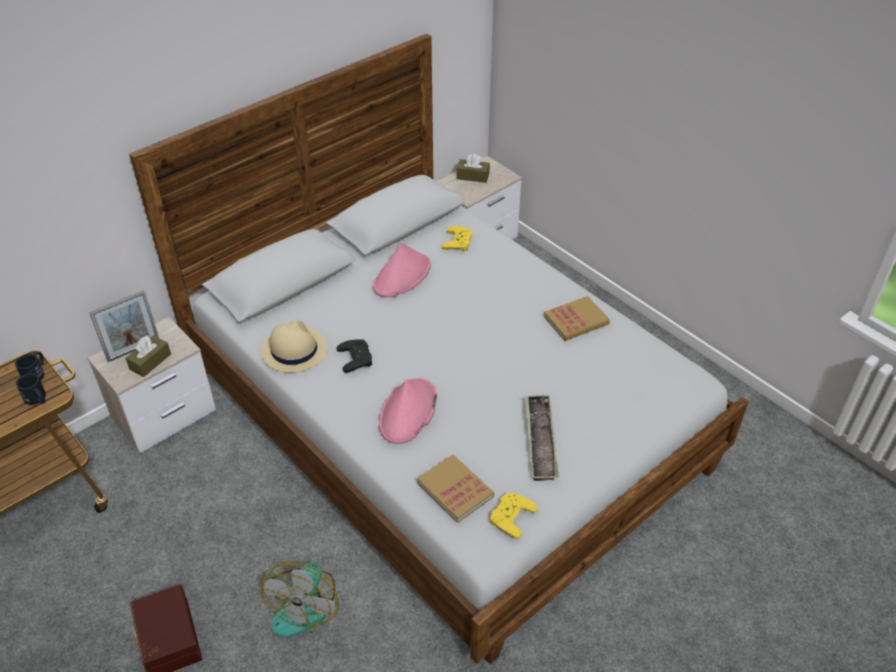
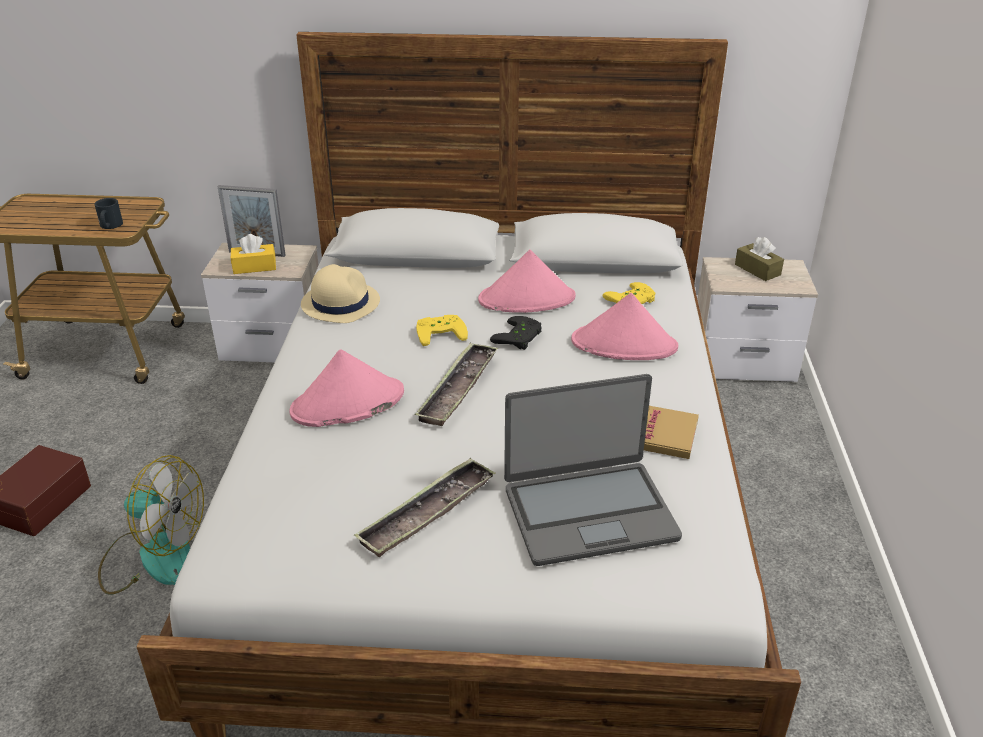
camera: 45 degrees right, 10 degrees down
black mug [15,351,44,381] -> none
brown tissue box [125,335,171,377] -> yellow tissue box [231,234,276,274]
fan [262,561,339,637] -> fan turned 135 degrees counterclockwise [98,455,204,595]
black game controller [336,339,372,373] -> black game controller moved to [490,316,542,350]
book [417,454,494,523] -> none
yellow game controller [490,492,538,539] -> yellow game controller moved to [416,315,468,346]
none -> tray [415,342,498,426]
none -> laptop [504,374,682,566]
none -> pink hat [571,293,678,360]

